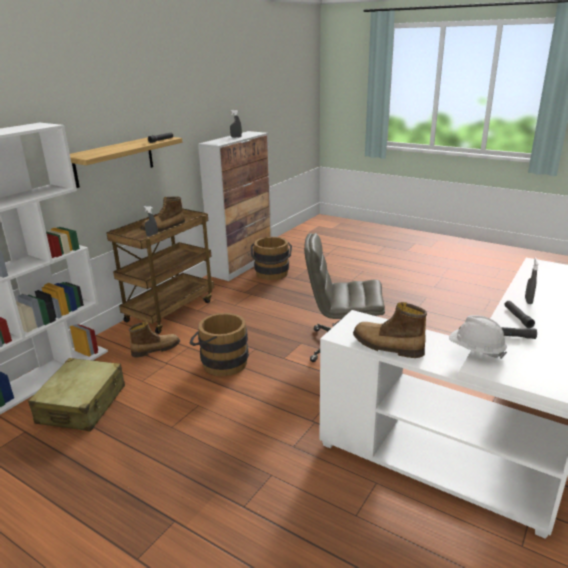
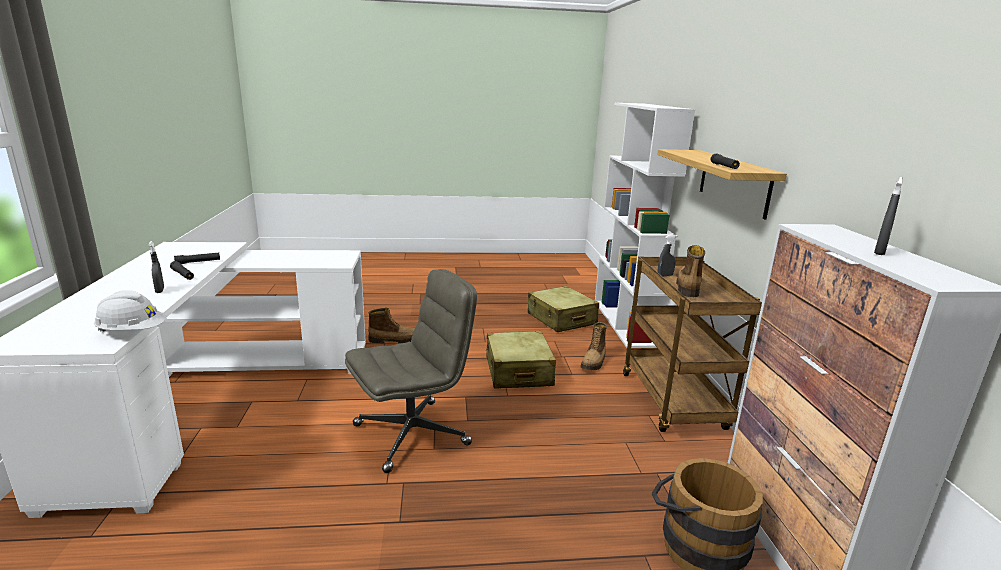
camera: 140 degrees right, 5 degrees down
brown bucket [189,313,249,376] -> beige suitcase [485,331,556,389]
boot [353,302,427,358] -> boot moved to [368,308,415,344]
white hard hat [449,315,507,359] -> white hard hat moved to [94,290,167,332]

